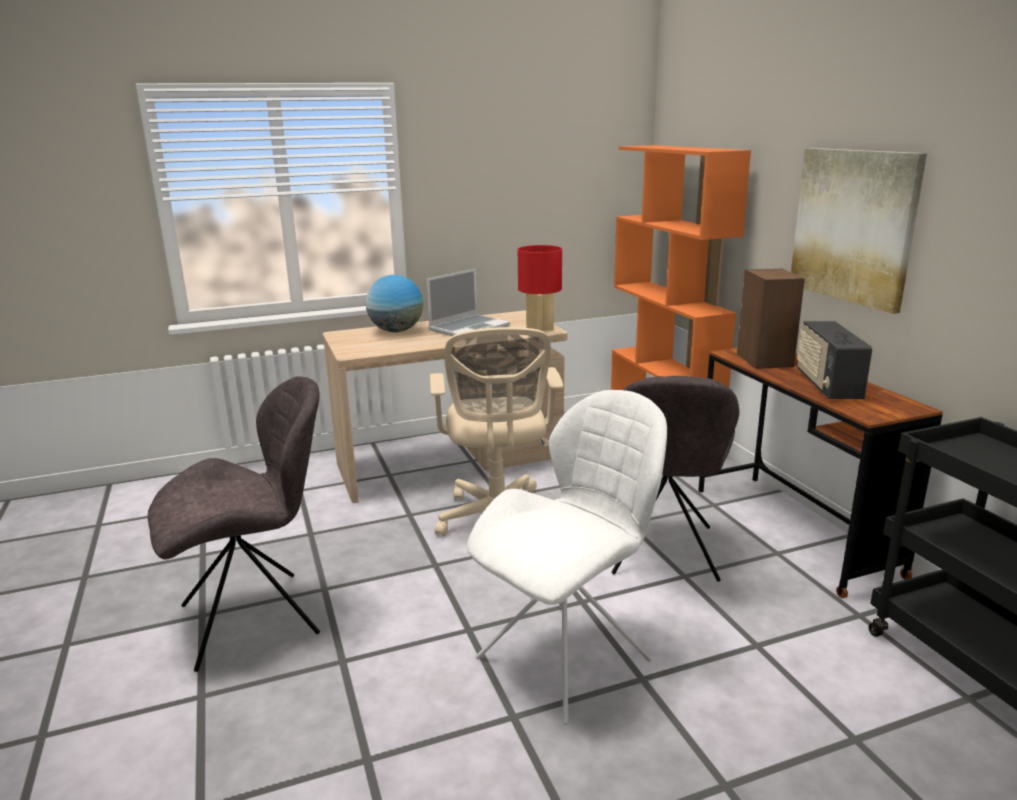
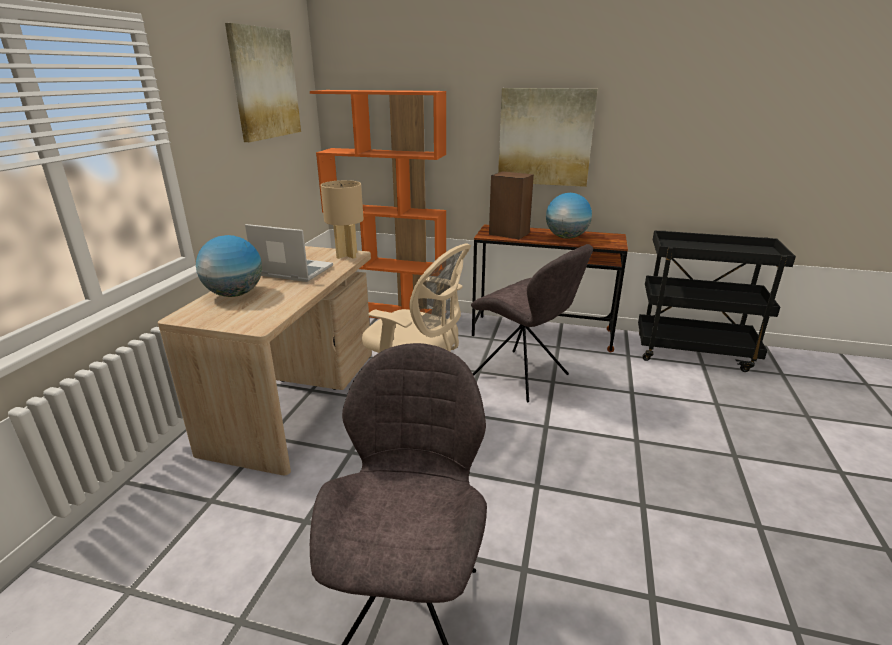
camera: 55 degrees left, 5 degrees up
laptop [427,269,510,336] -> laptop turned 60 degrees counterclockwise [245,224,333,282]
white chair [467,390,667,725] -> none
red table lamp [518,245,562,331] -> beige table lamp [321,180,364,259]
radio [797,321,873,399] -> globe [546,193,592,239]
none -> picture [225,23,301,142]

